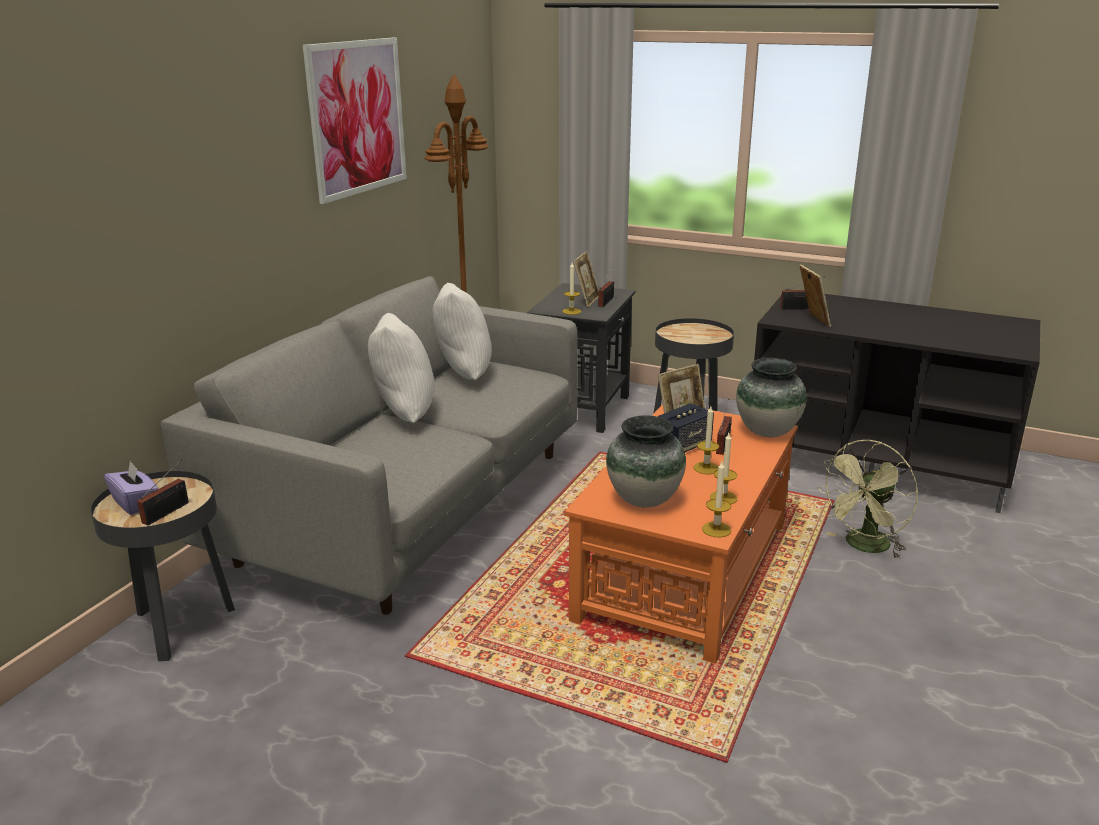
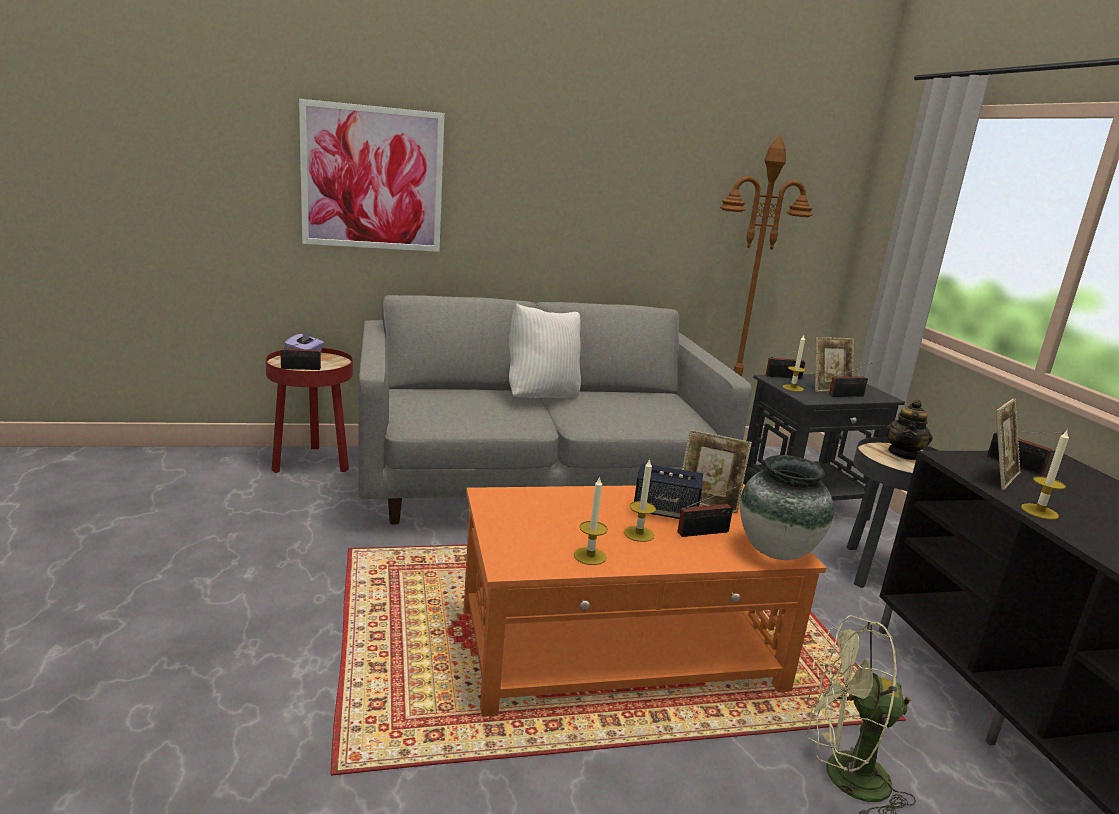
camera: 50 degrees right, 5 degrees down
black side table [91,471,235,661] -> red side table [265,348,353,473]
picture [303,38,407,204] -> picture moved to [299,99,445,252]
white pillow [433,283,492,380] -> none
vase [606,415,686,508] -> none
candle [702,461,731,537] -> candle moved to [1021,429,1069,520]
none -> radio [766,348,810,379]
none -> teapot [885,400,933,460]

